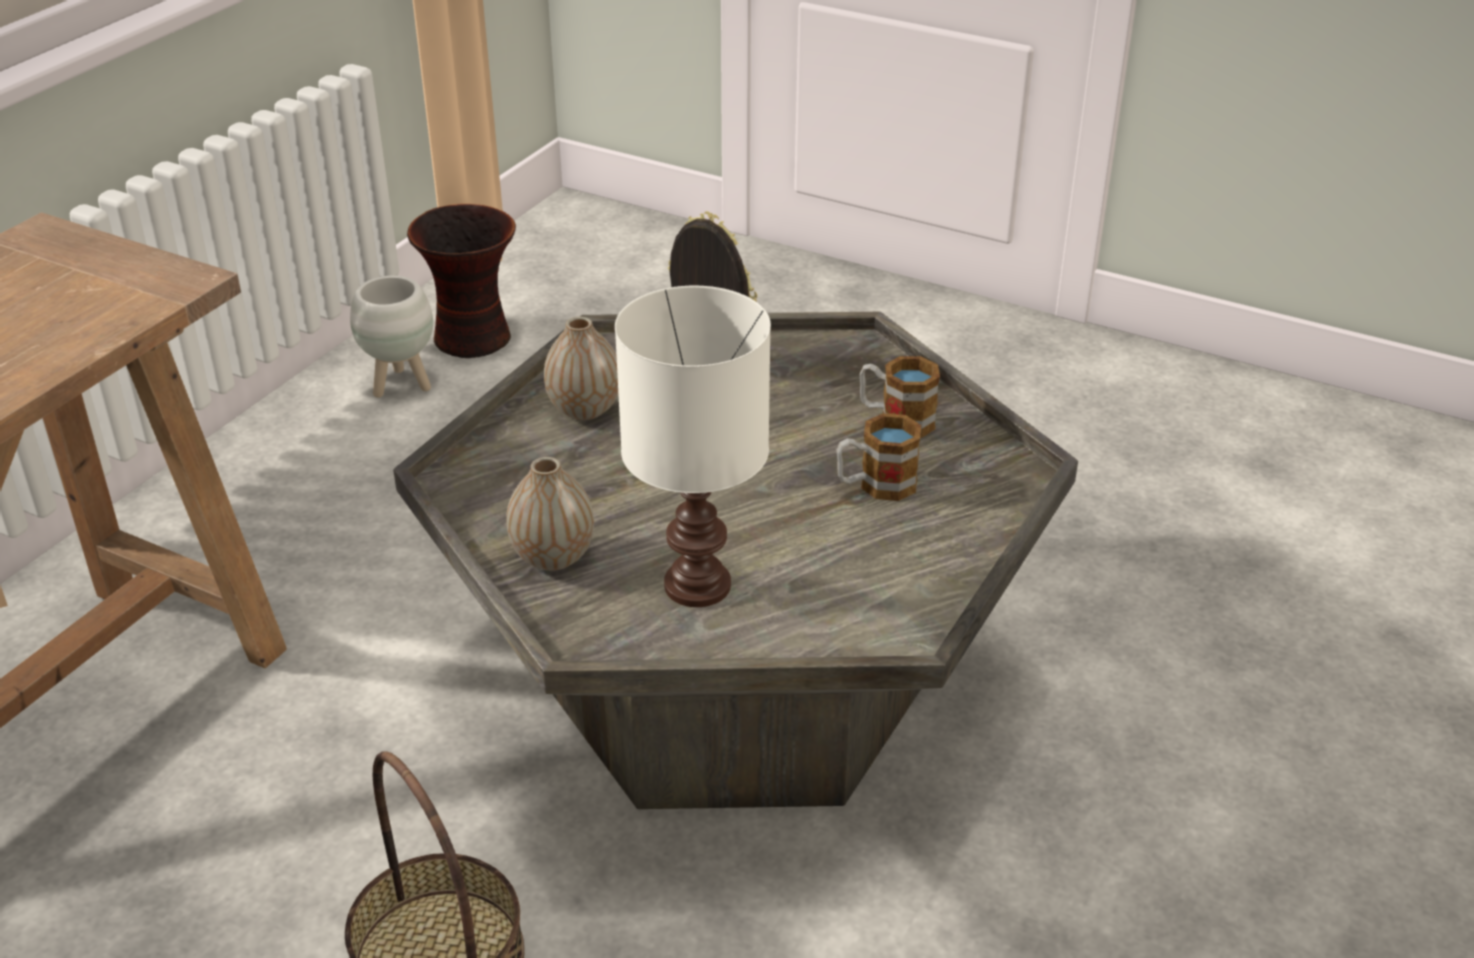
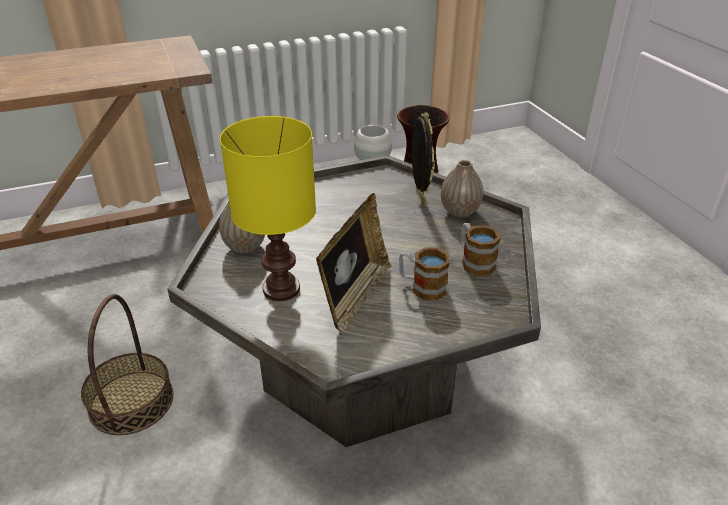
camera: 40 degrees right, 0 degrees up
vase [544,317,618,420] -> vase moved to [441,160,483,217]
white table lamp [615,286,771,607] -> yellow table lamp [220,116,316,301]
none -> picture frame [316,193,391,335]

